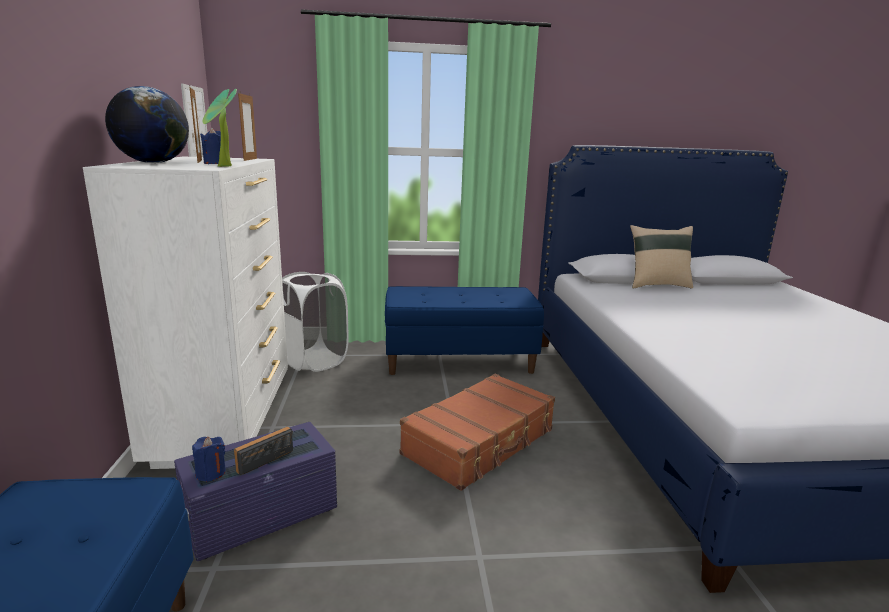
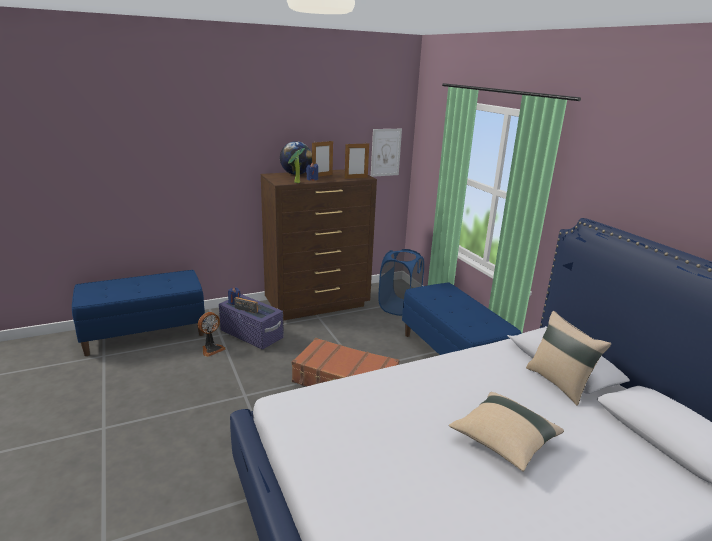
camera: 70 degrees right, 5 degrees up
white dresser [83,156,288,469] -> brown dresser [261,169,377,321]
white laundry basket [282,272,349,372] -> blue laundry basket [378,249,424,316]
none -> fan [198,312,225,357]
none -> beige pillow [449,392,564,471]

